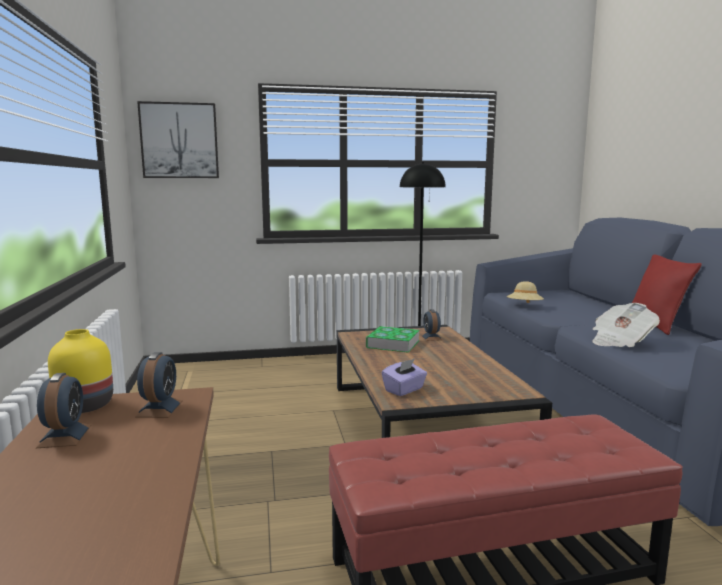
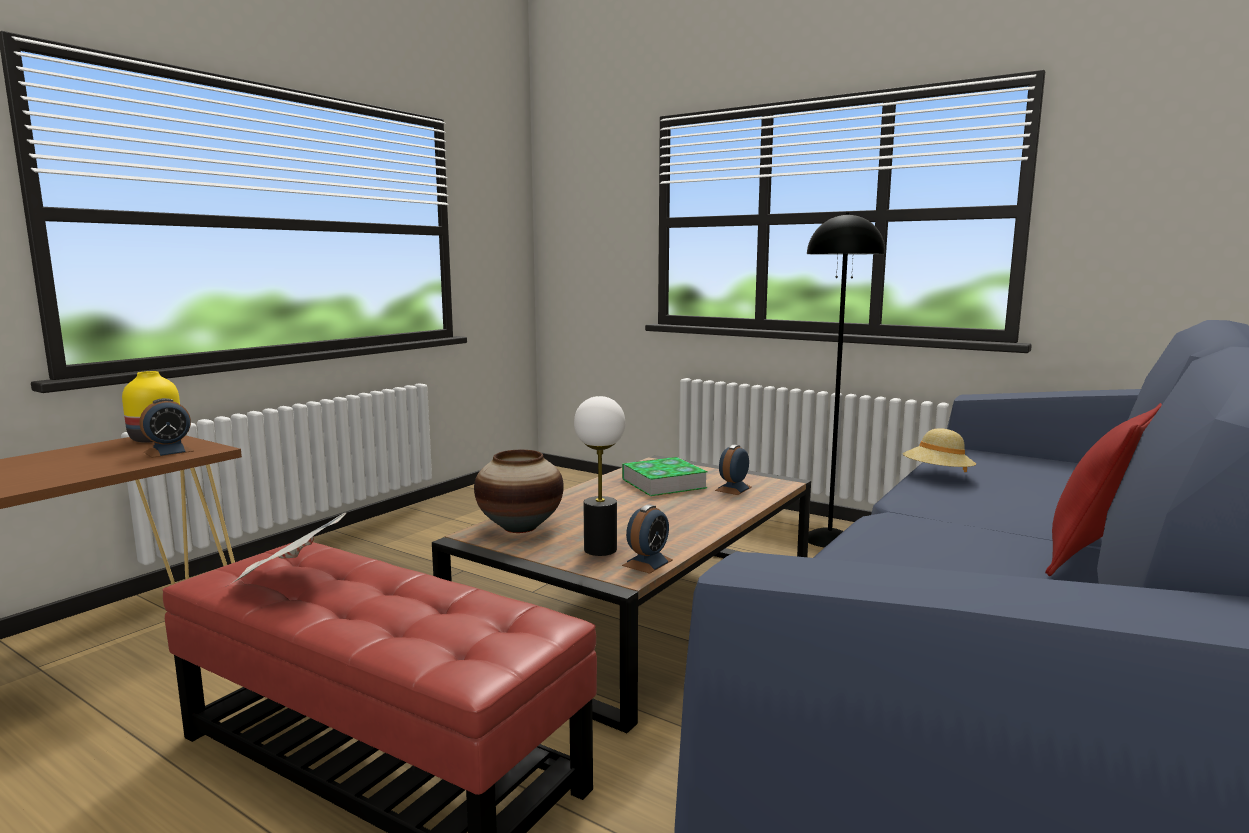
camera: 45 degrees right, 0 degrees up
alarm clock [36,373,91,448] -> alarm clock moved to [622,504,673,574]
picture [137,101,219,178] -> none
purple tissue box [382,358,427,396] -> vase [474,450,564,533]
newspaper [592,303,660,347] -> newspaper moved to [229,512,347,585]
none -> table lamp [574,396,625,556]

